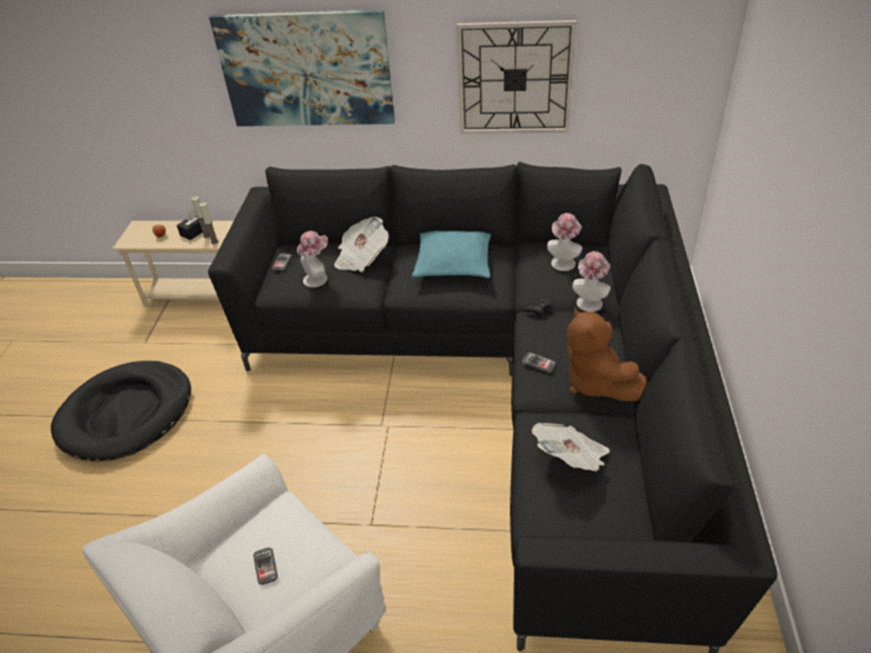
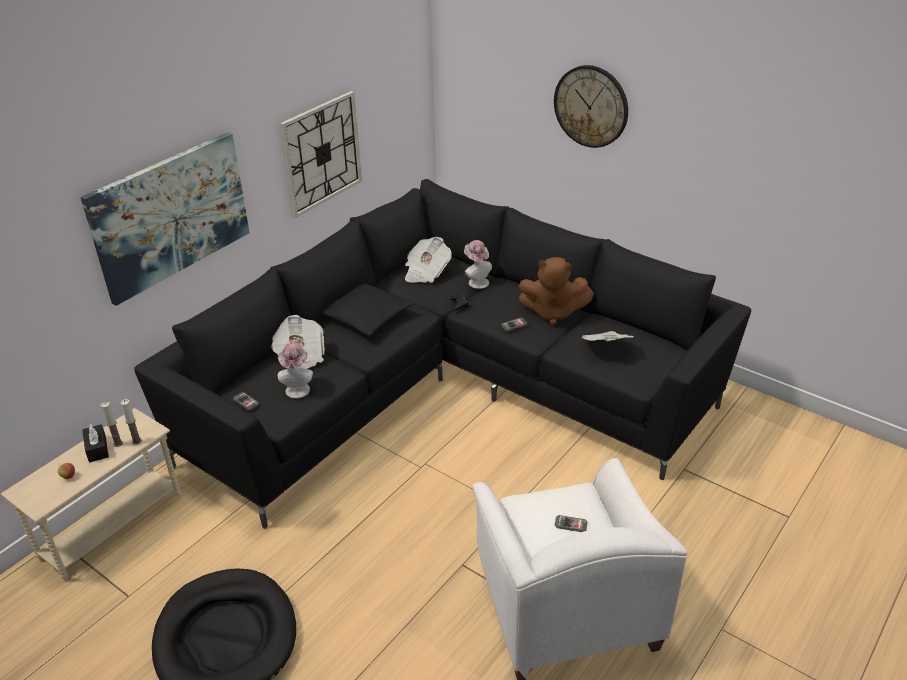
camera: 60 degrees left, 5 degrees down
turquoise pillow [412,231,491,278] -> black pillow [322,283,414,336]
hat [547,213,583,271] -> newspaper [405,237,452,283]
none -> wall clock [554,65,628,148]

